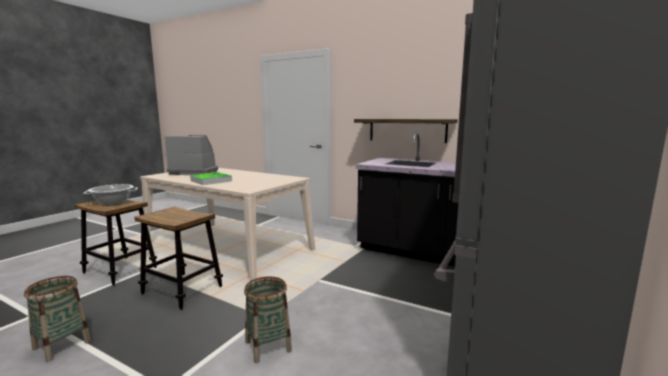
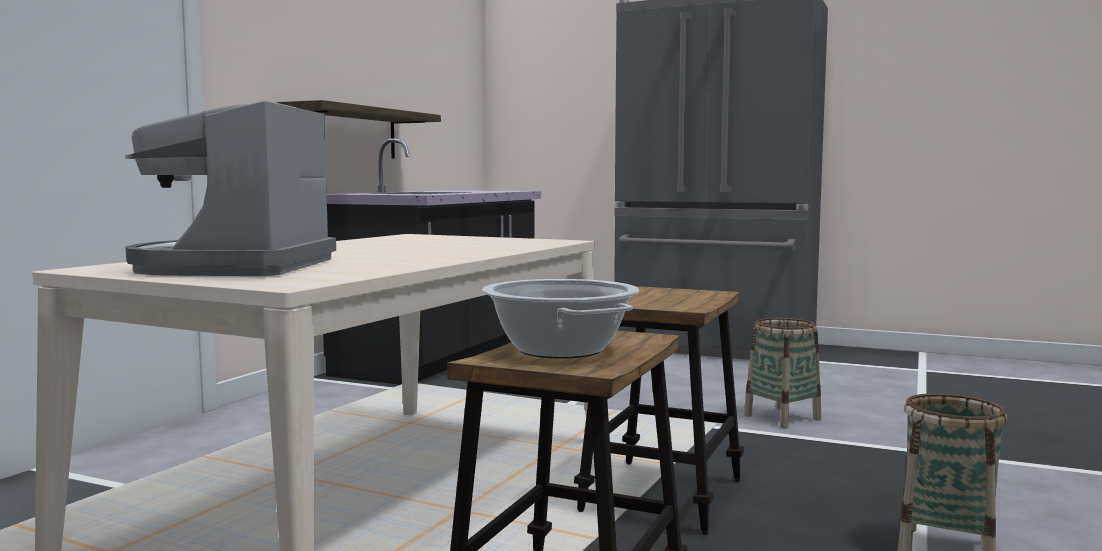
camera: 95 degrees left, 5 degrees down
tray [190,172,232,185] -> none

